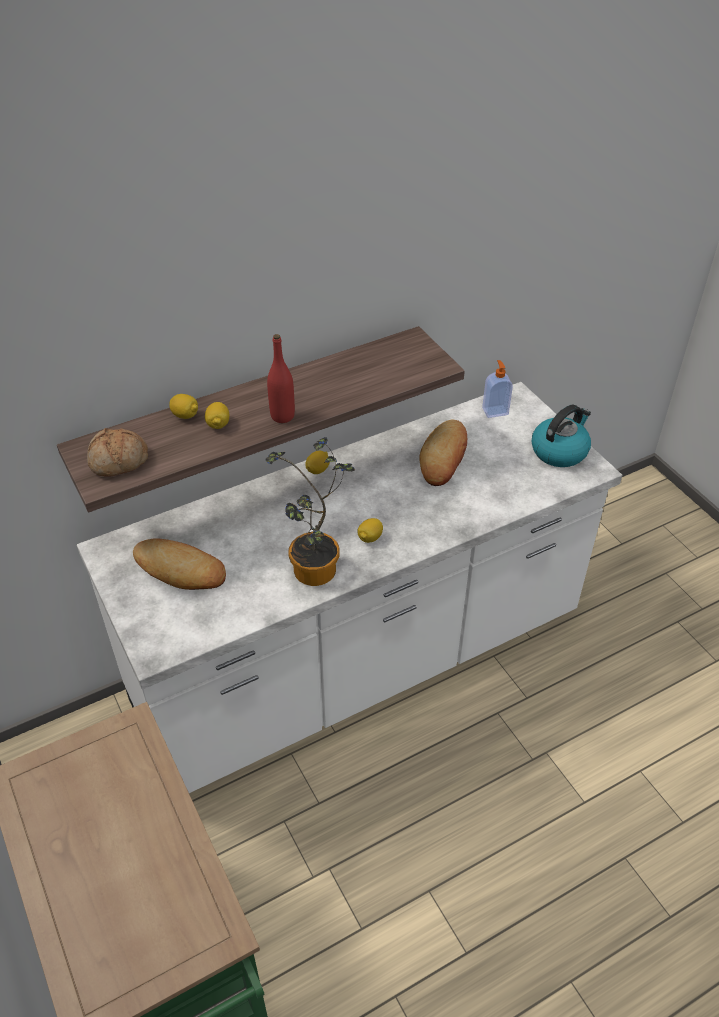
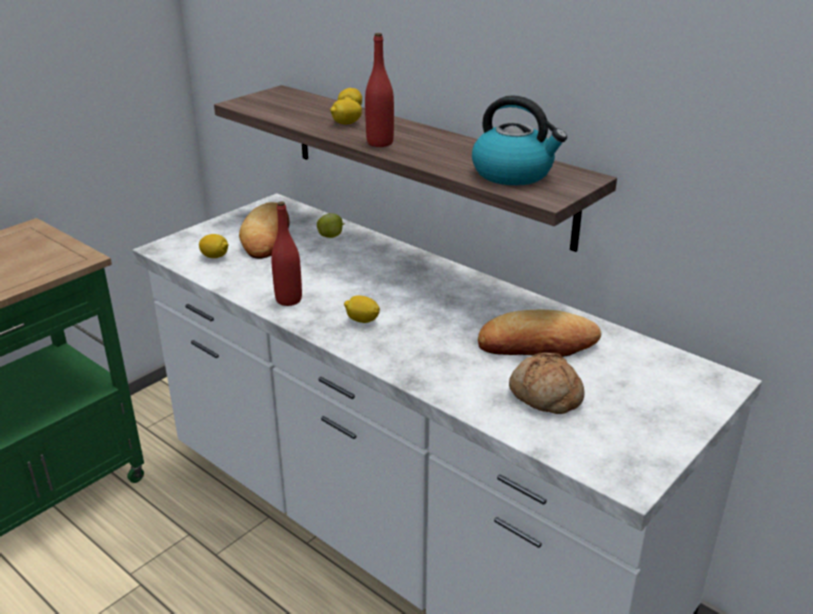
camera: 70 degrees right, 15 degrees down
bread [87,428,148,477] -> bread moved to [509,353,585,414]
potted plant [265,437,355,586] -> red bottle [271,201,302,306]
lemon [306,450,330,474] -> lemon moved to [199,234,229,258]
soap dispenser [482,360,513,418] -> none
kettle [532,405,591,467] -> kettle moved to [472,95,567,185]
none -> apple [317,213,345,238]

